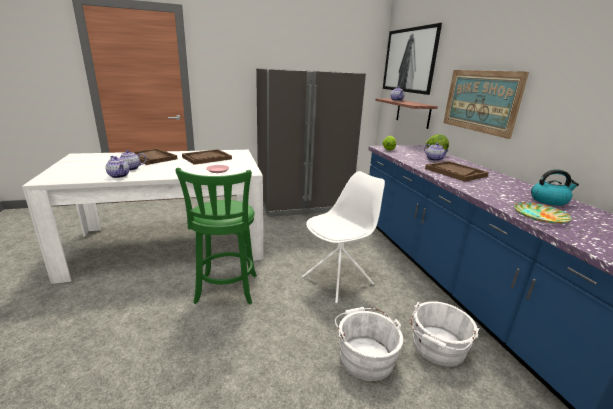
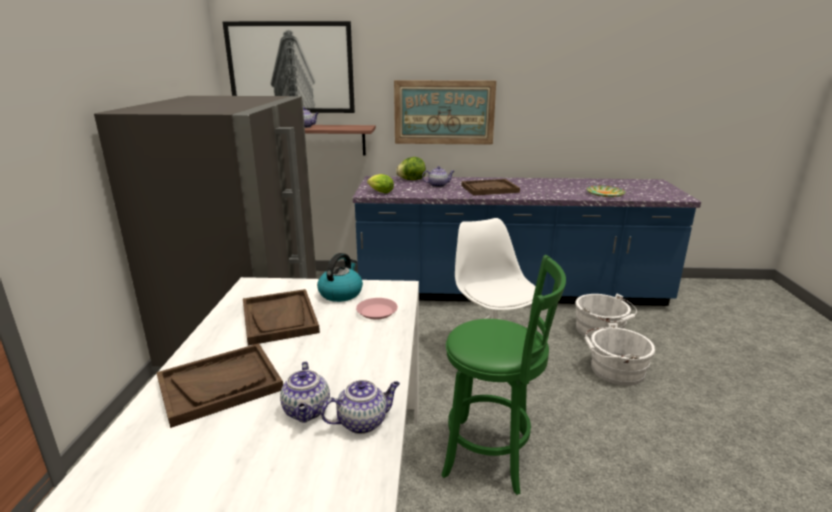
camera: 70 degrees left, 0 degrees up
kettle [531,169,579,206] -> kettle moved to [317,253,363,302]

